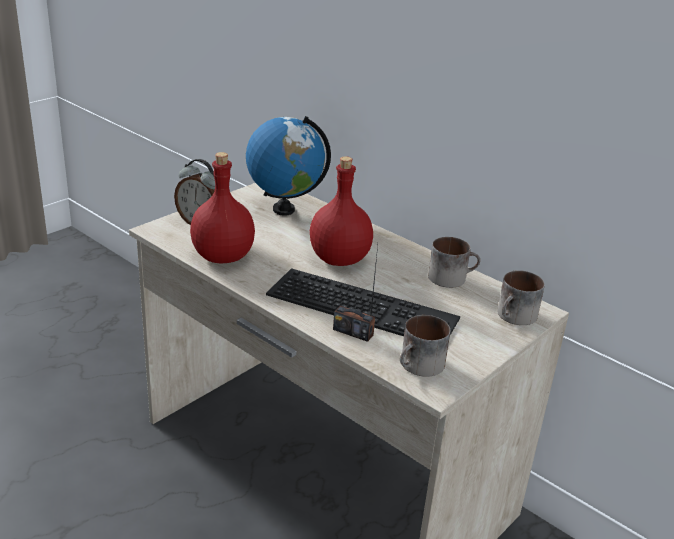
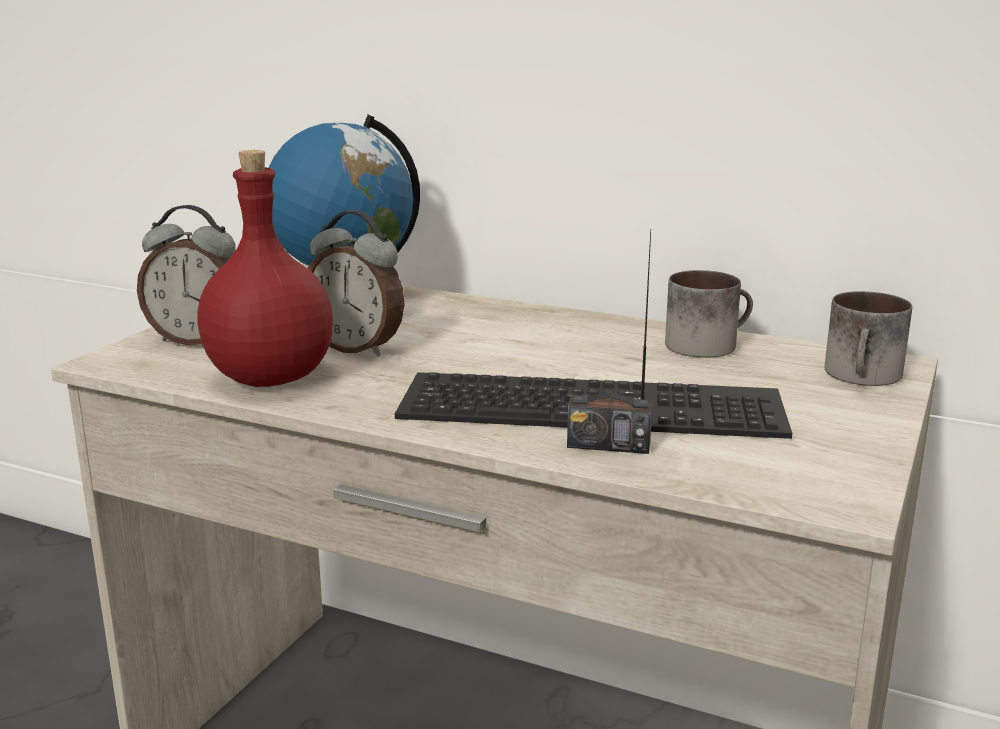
camera: 15 degrees left, 10 degrees down
red bottle [310,156,373,266] -> none
mug [400,315,450,377] -> none
none -> alarm clock [308,210,405,357]

